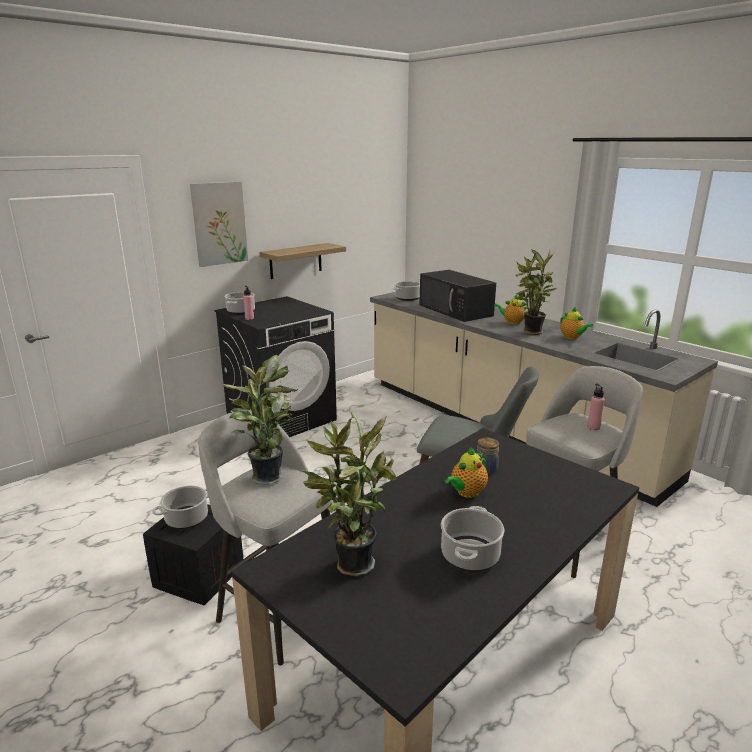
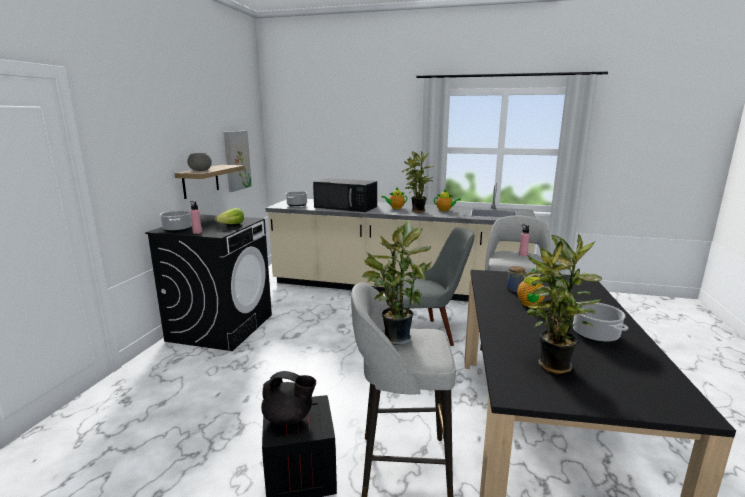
camera: 35 degrees left, 5 degrees down
cooking pot [152,486,209,529] -> black teapot [261,371,316,425]
picture [190,181,248,267] -> picture moved to [224,131,252,192]
none -> grey bowl [187,153,212,171]
none -> lettuce [215,208,244,224]

